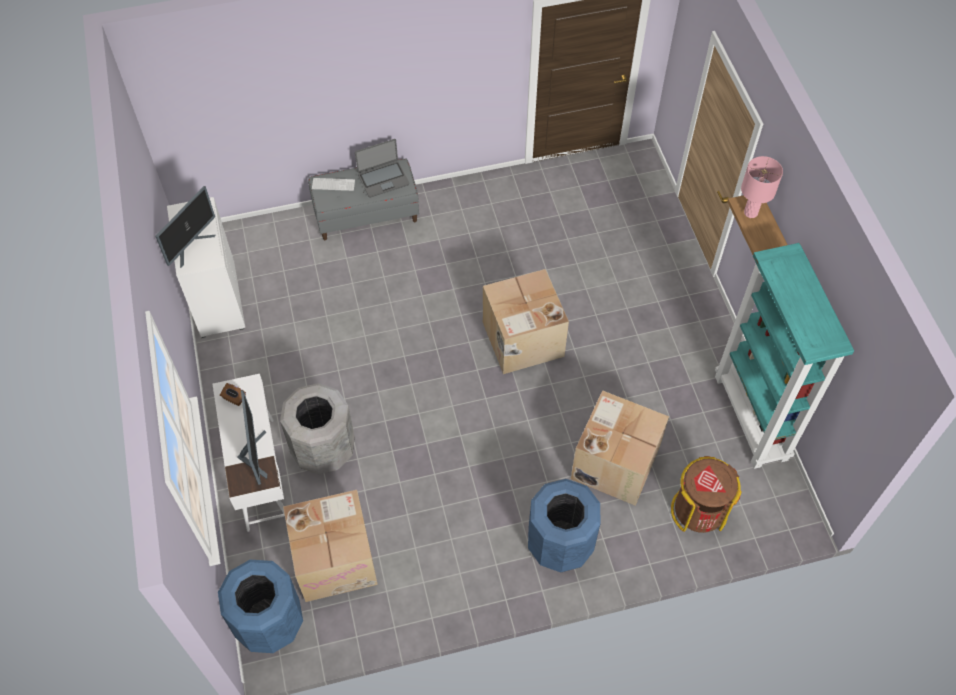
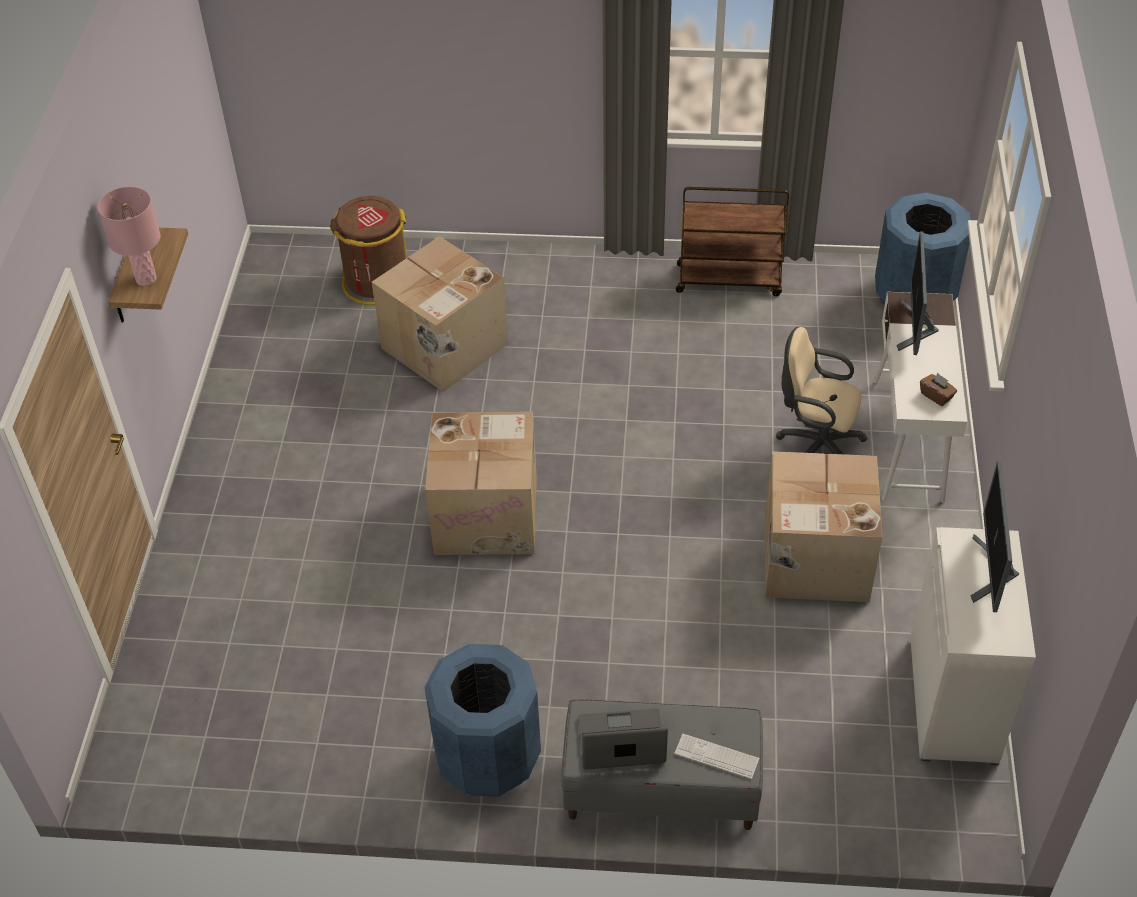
camera: 160 degrees left, 10 degrees down
monitor [155,186,216,268] -> monitor turned 45 degrees counterclockwise [971,461,1019,612]
grey trash can [280,383,355,474] -> beige office chair [776,327,867,454]
cardboard box [283,490,378,602] -> cardboard box moved to [765,451,882,602]
blue trash can [528,479,600,572] -> blue trash can moved to [425,644,541,797]
turquoise bookcase [715,243,854,469] -> none
none -> brown cart [676,187,789,296]

